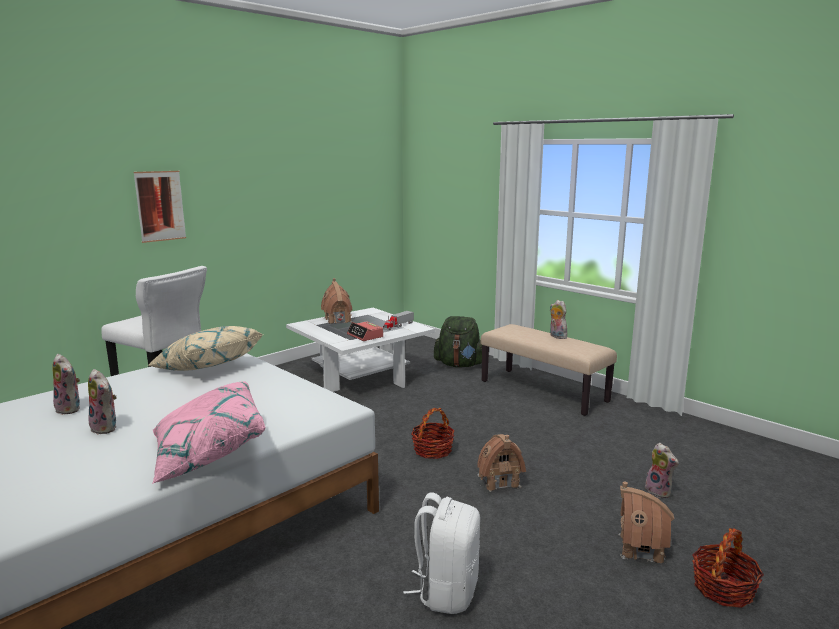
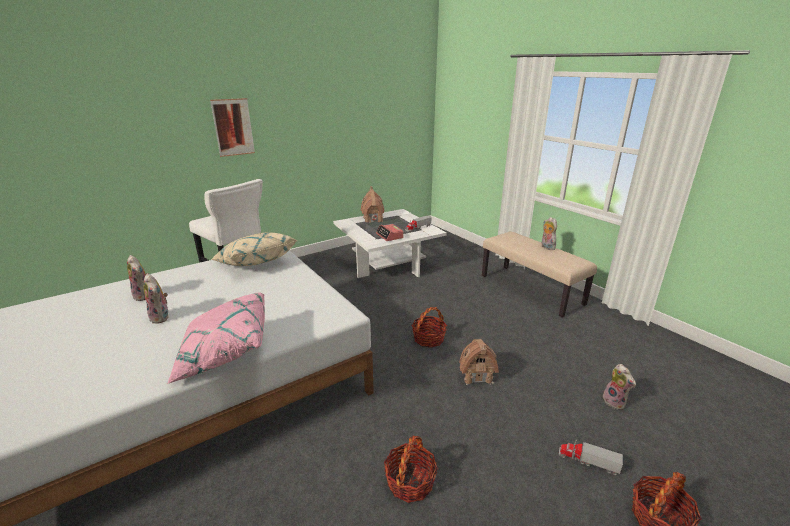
camera: 10 degrees right, 10 degrees up
white backpack [403,493,480,614] -> basket [384,436,438,503]
green backpack [434,316,482,367] -> none
toy house [618,482,675,564] -> toy truck [559,440,623,476]

